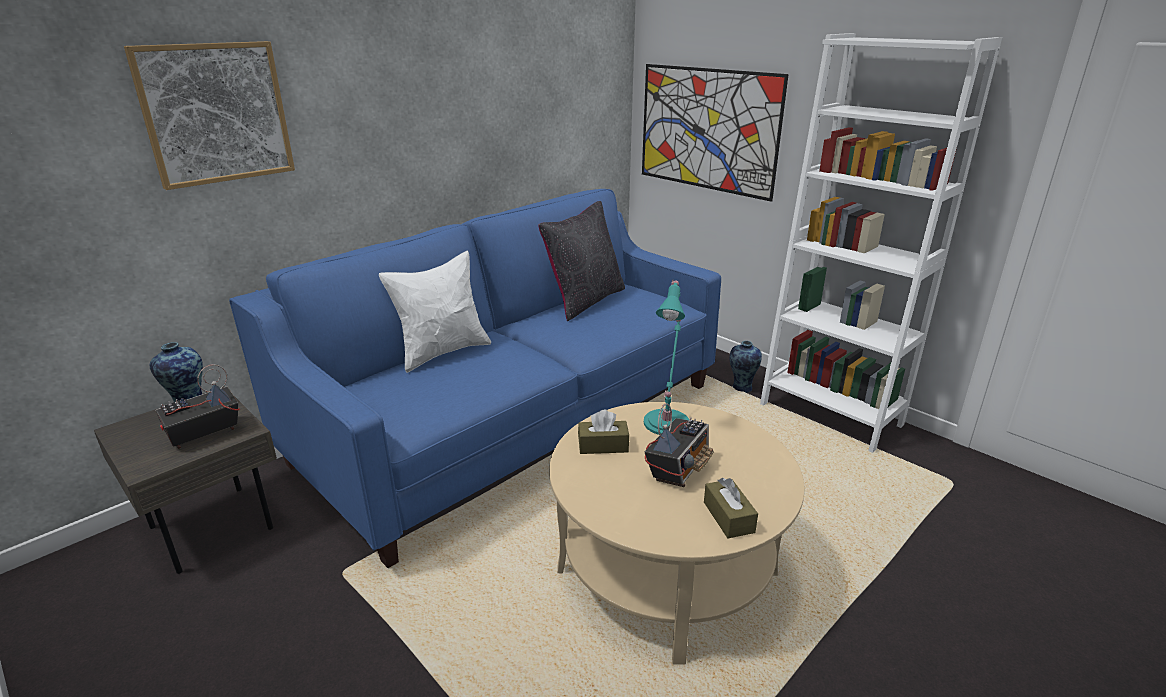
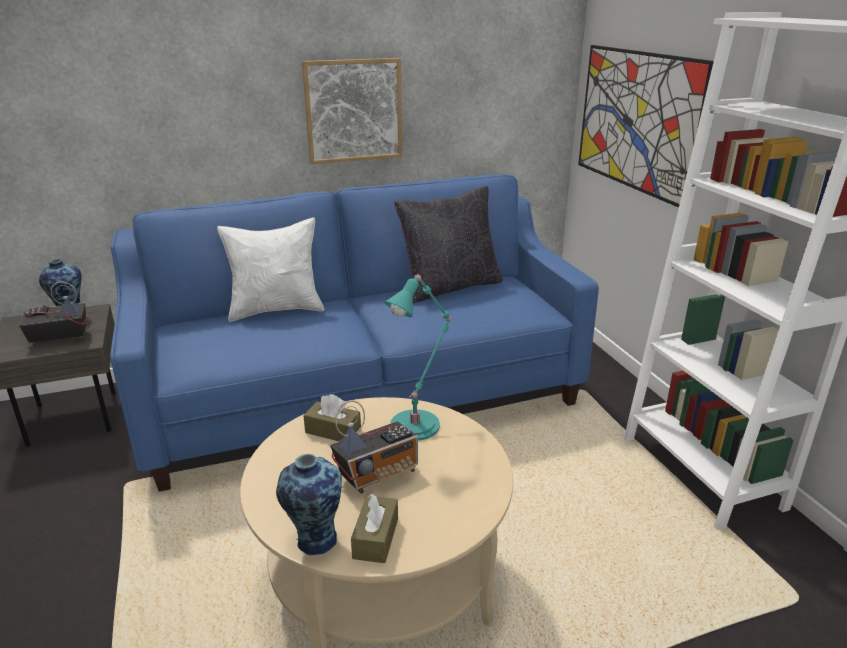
camera: 25 degrees right, 0 degrees up
picture [124,41,295,190] -> picture moved to [302,58,402,164]
vase [729,341,762,393] -> vase moved to [276,454,342,555]

